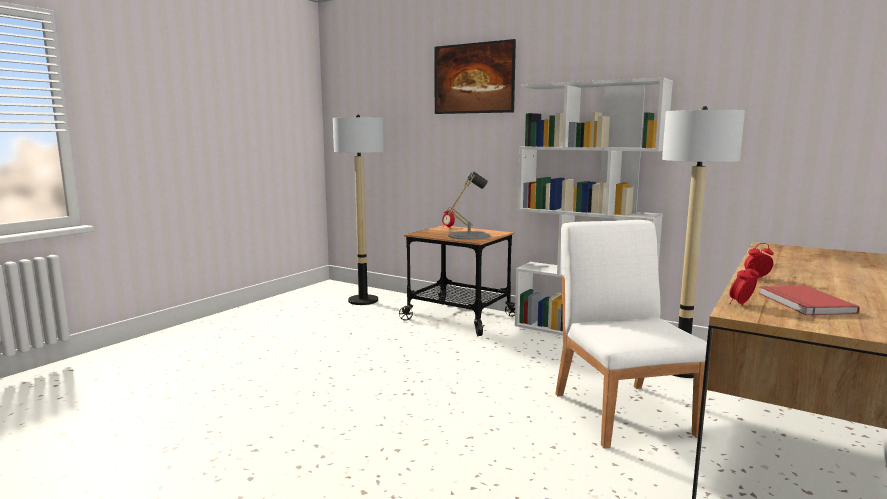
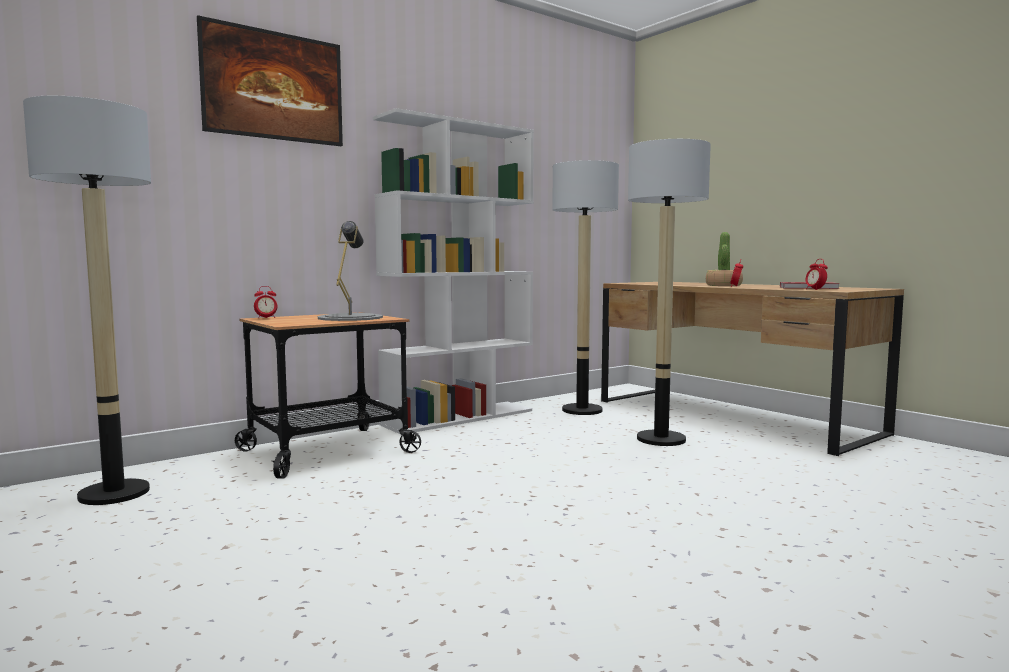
camera: 70 degrees left, 5 degrees down
white chair [555,220,707,449] -> floor lamp [628,139,711,446]
none -> potted plant [706,232,743,286]

